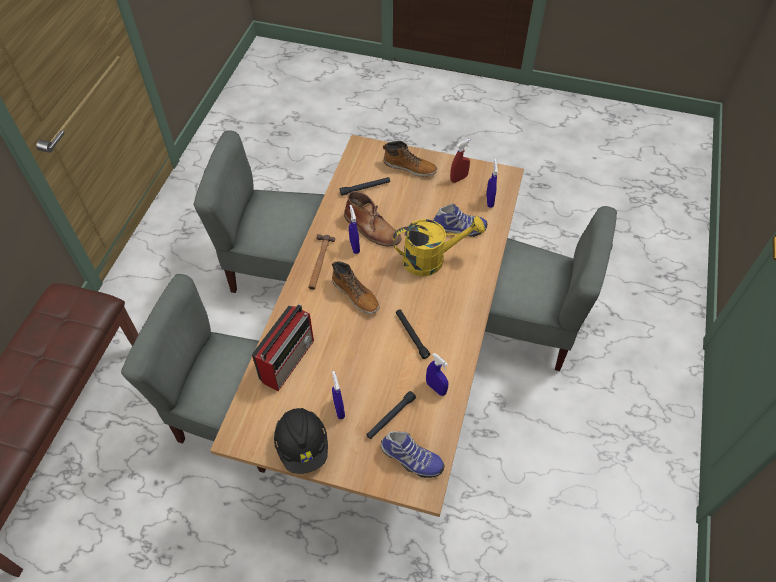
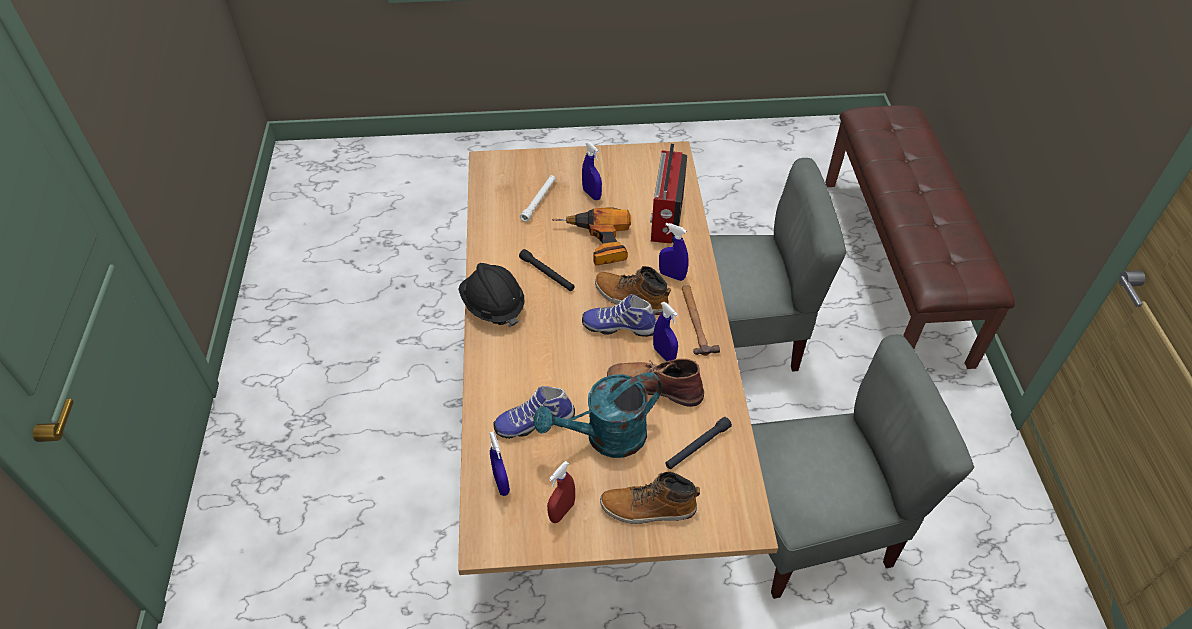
camera: 160 degrees right, 5 degrees down
black hard hat [274,408,328,474] -> black hard hat moved to [458,263,525,327]
black flashlight [367,391,416,439] -> white flashlight [520,175,556,222]
shoe [380,431,445,478] -> shoe moved to [582,294,657,337]
yellow watering can [393,216,485,276] -> none
blue spray bottle [426,353,448,396] -> blue spray bottle moved to [659,223,689,281]
grey chair [485,206,617,371] -> none
none -> turquoise watering can [534,373,662,458]
none -> power drill [552,207,631,265]

